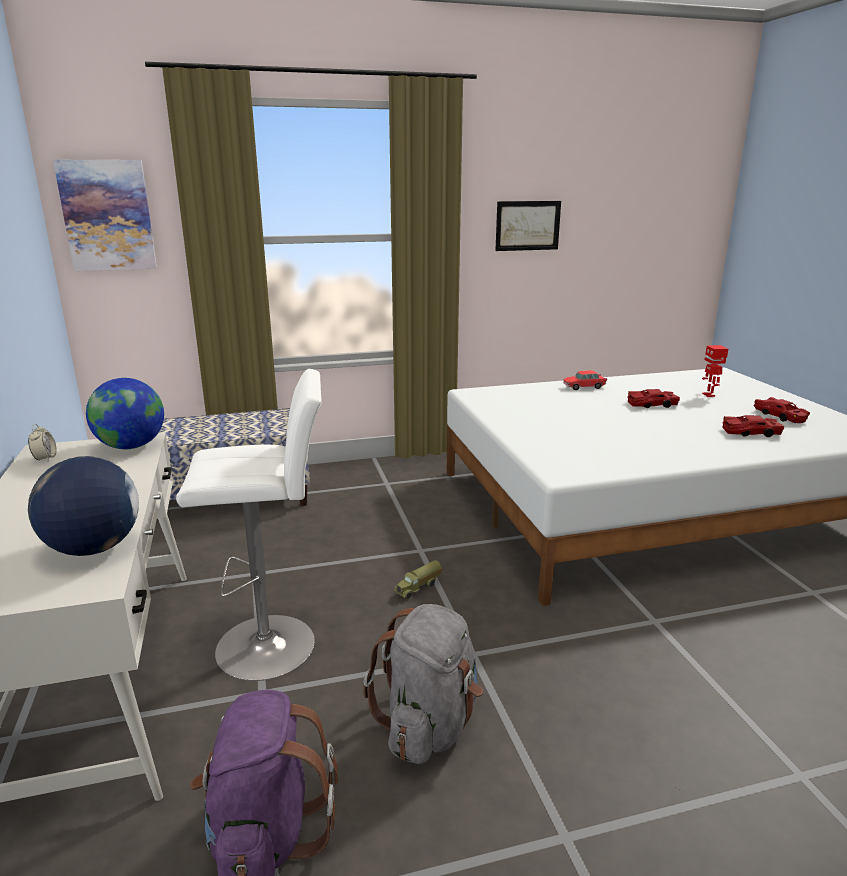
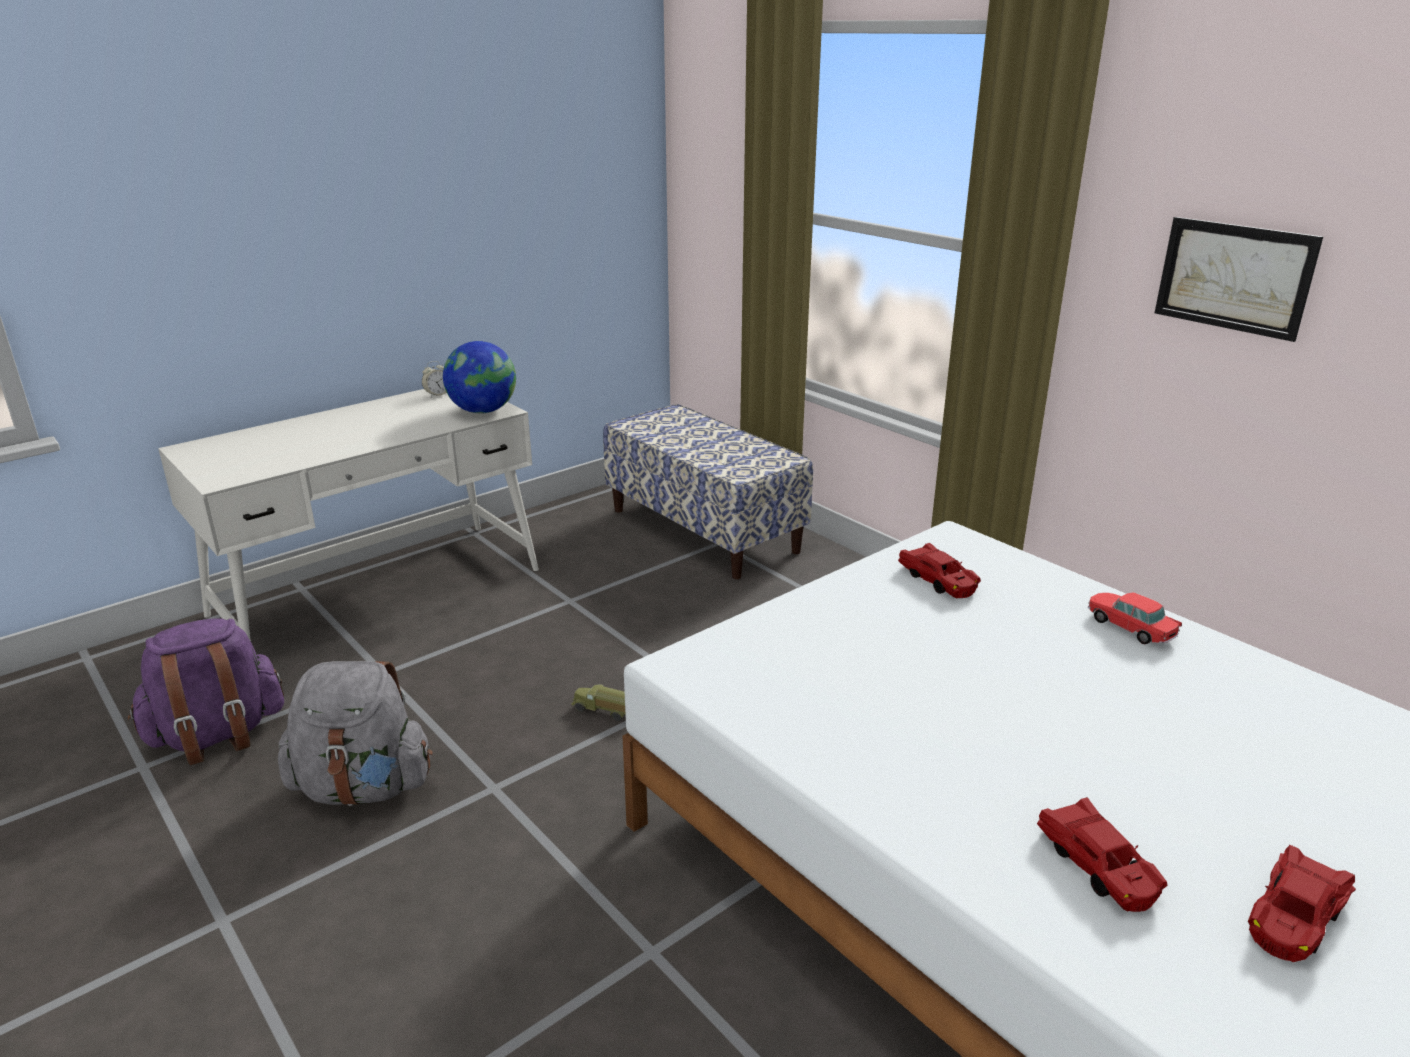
camera: 65 degrees right, 5 degrees up
globe [28,456,139,556] -> none
picture [53,160,157,271] -> none
white stool [176,369,322,681] -> none
red toy car [627,389,680,408] -> red toy car moved to [898,543,981,598]
toy robot [702,345,728,397] -> none

